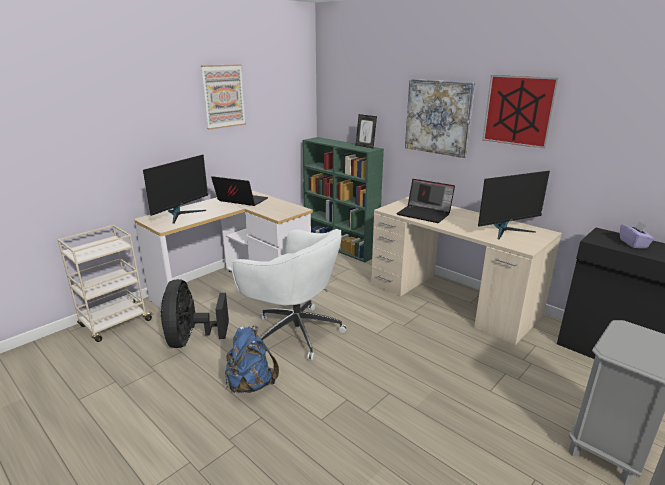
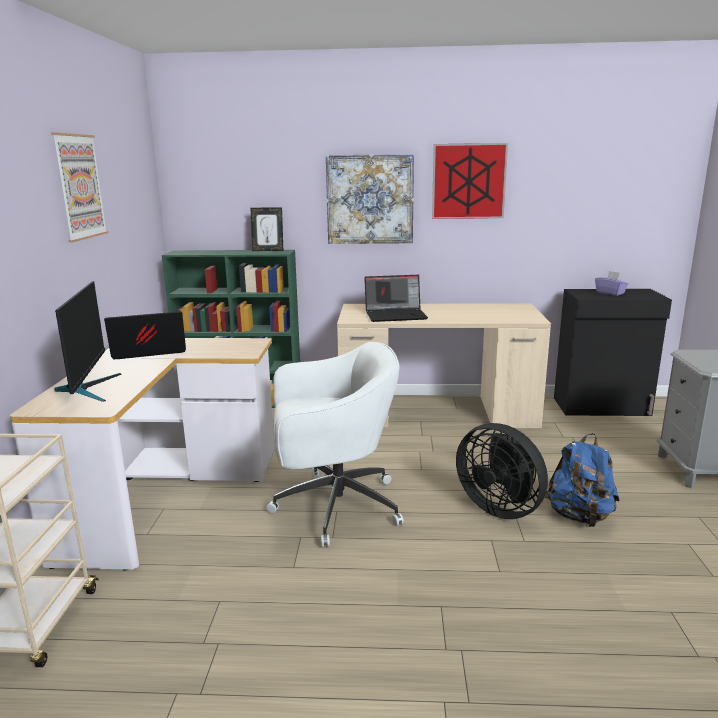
camera: 40 degrees left, 5 degrees down
black fan [161,279,229,348] -> black fan moved to [456,423,548,519]
blue backpack [225,326,279,393] -> blue backpack moved to [545,433,620,527]
monitor [478,171,550,240] -> none

